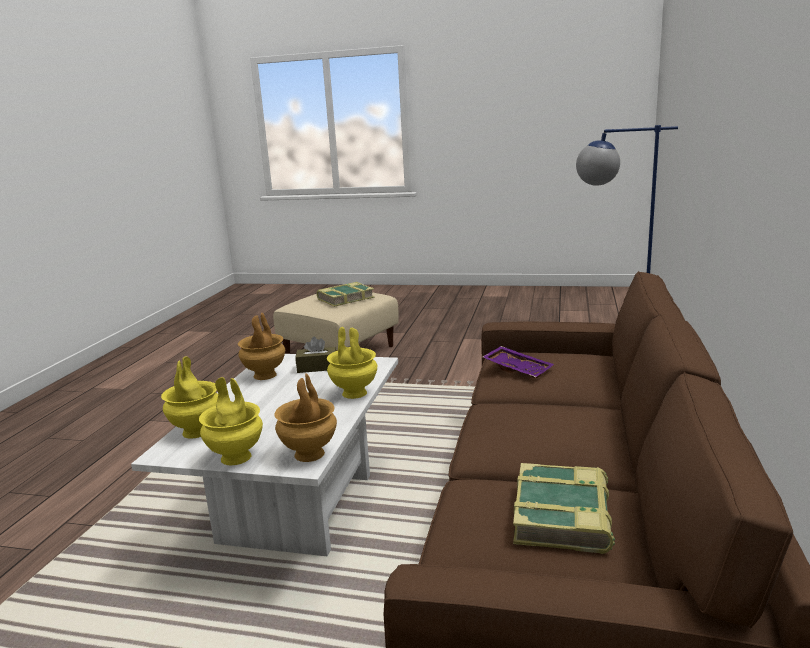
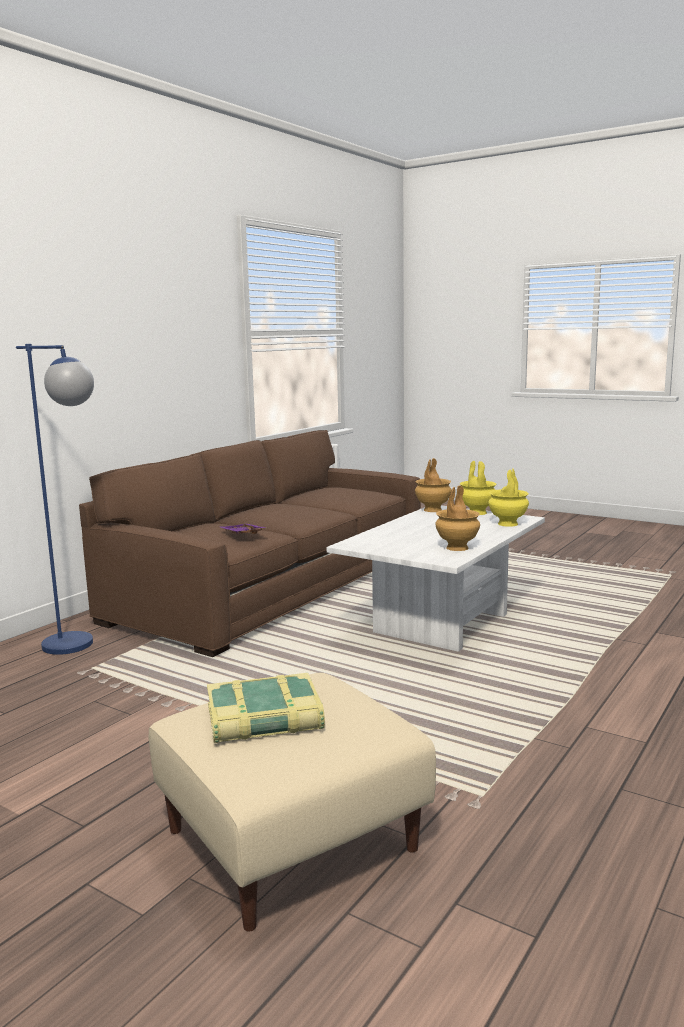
camera: 160 degrees left, 5 degrees down
brown tissue box [295,337,336,373] -> none
yellow vase [327,327,377,399] -> none
book [513,463,615,554] -> none

